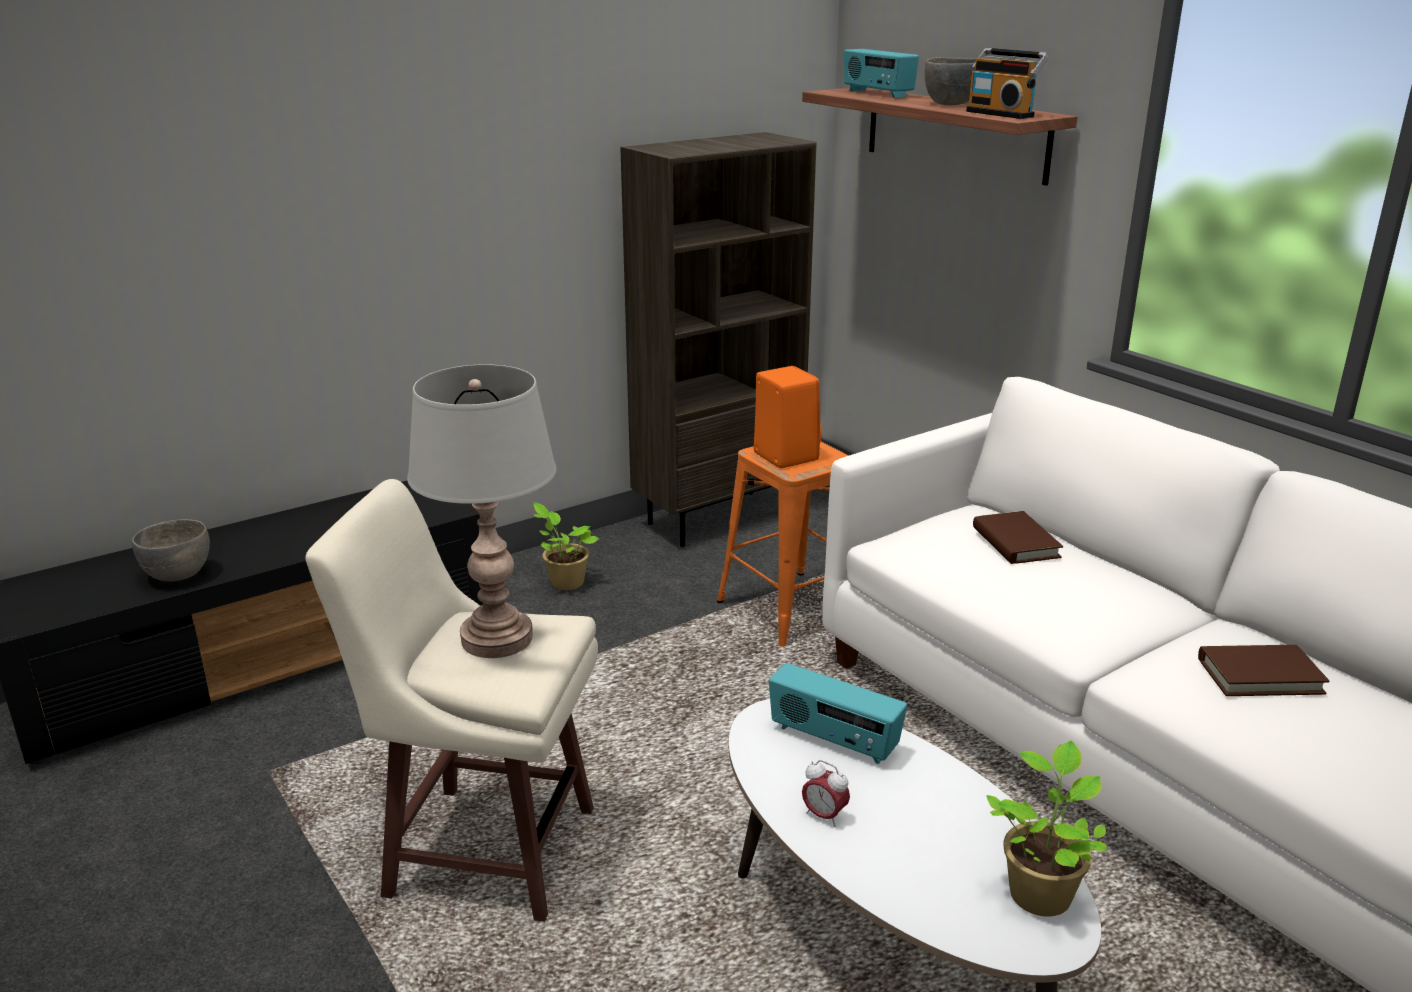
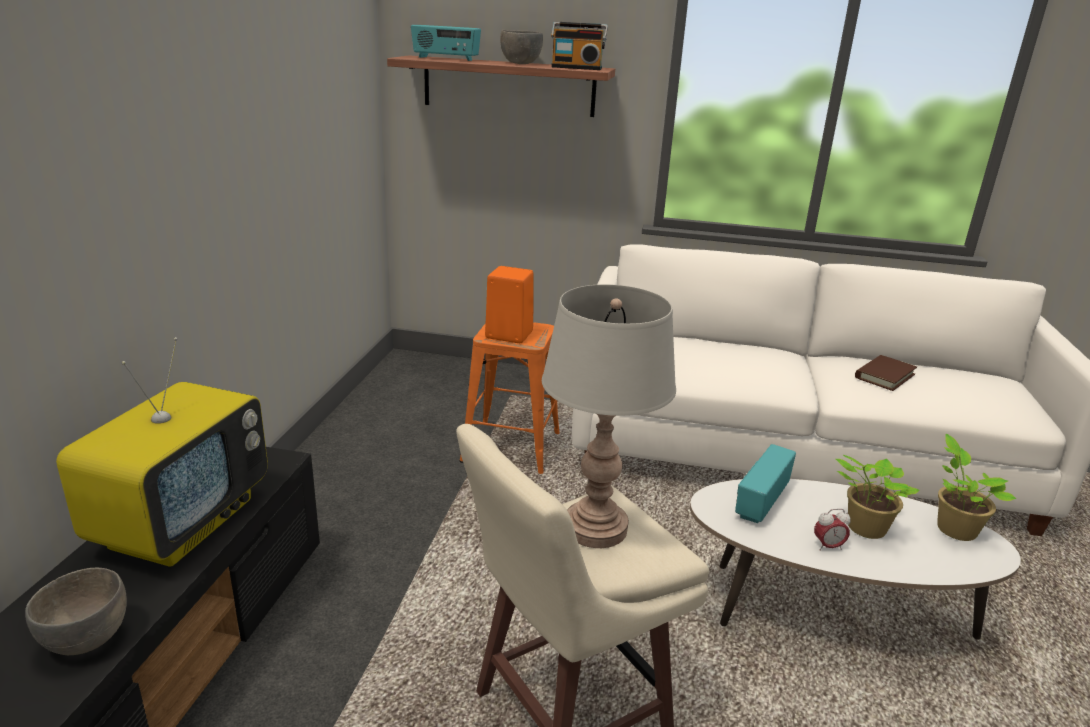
camera: 45 degrees left, 0 degrees up
potted plant [534,502,599,590] -> potted plant moved to [836,455,920,539]
brown bookcase [620,132,817,547] -> none
radio [769,663,907,764] -> radio turned 135 degrees clockwise [735,444,796,523]
brown book [973,511,1063,564] -> none
none -> television [56,337,268,567]

